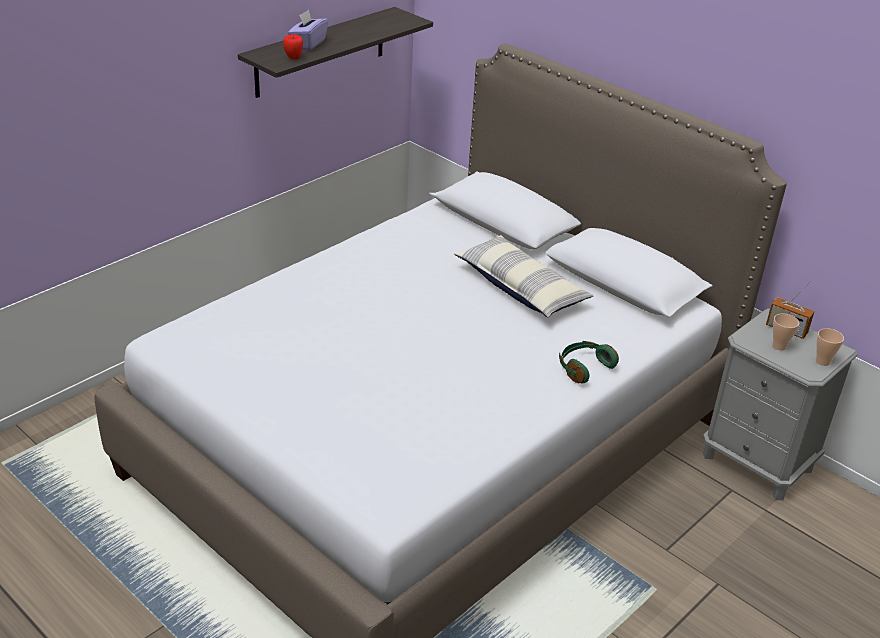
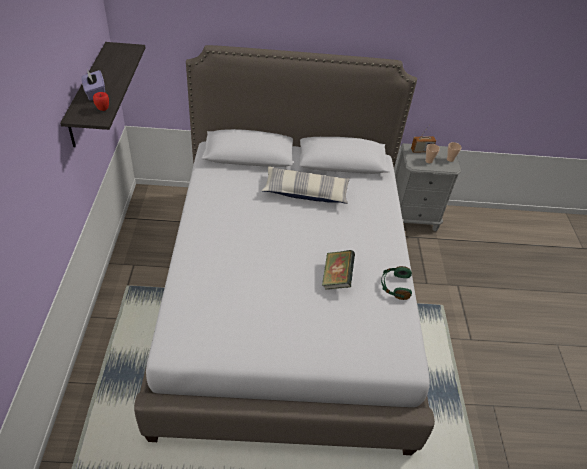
camera: 45 degrees left, 10 degrees up
green headphones [559,341,619,383] -> green headphones moved to [381,266,412,300]
none -> book [322,250,355,290]

